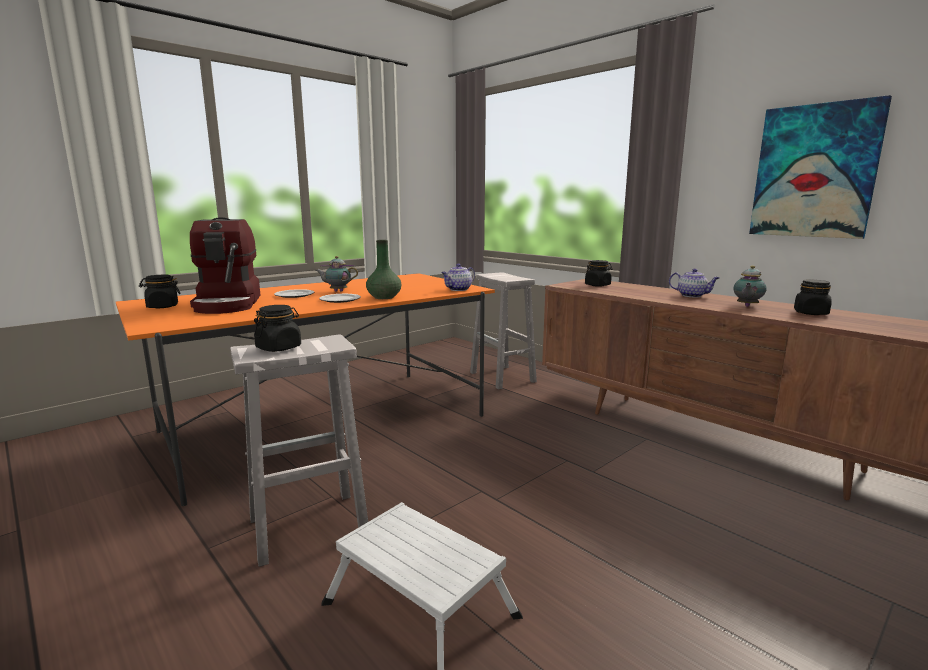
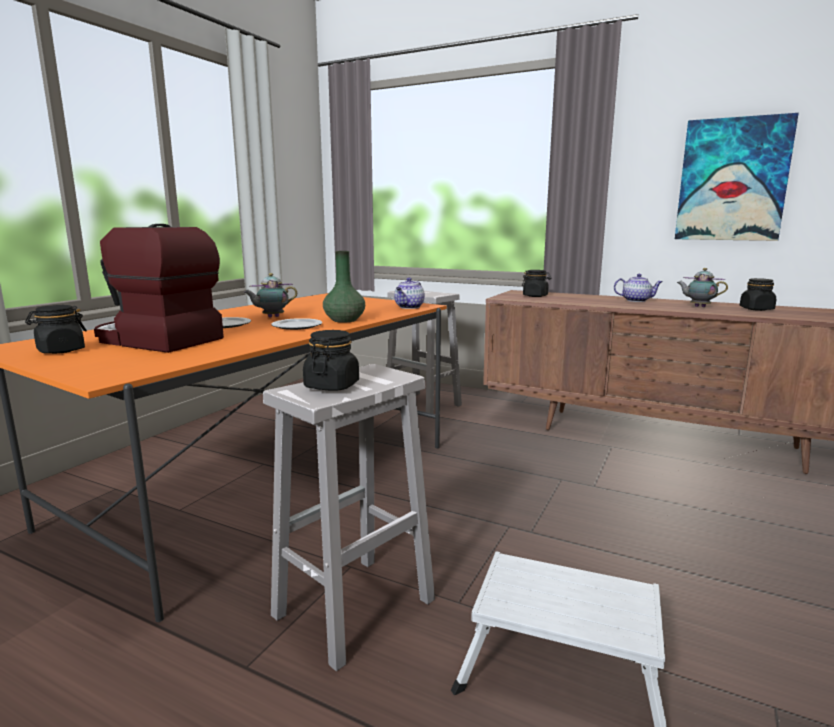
camera: 20 degrees left, 0 degrees up
coffee machine [190,217,260,314] -> coffee machine turned 150 degrees clockwise [94,224,224,353]
teapot [734,266,766,307] -> teapot turned 105 degrees clockwise [677,268,728,307]

